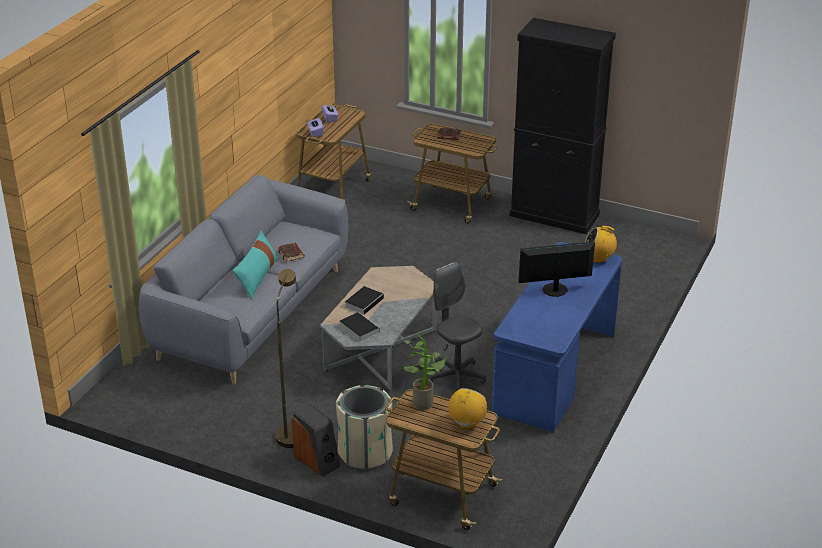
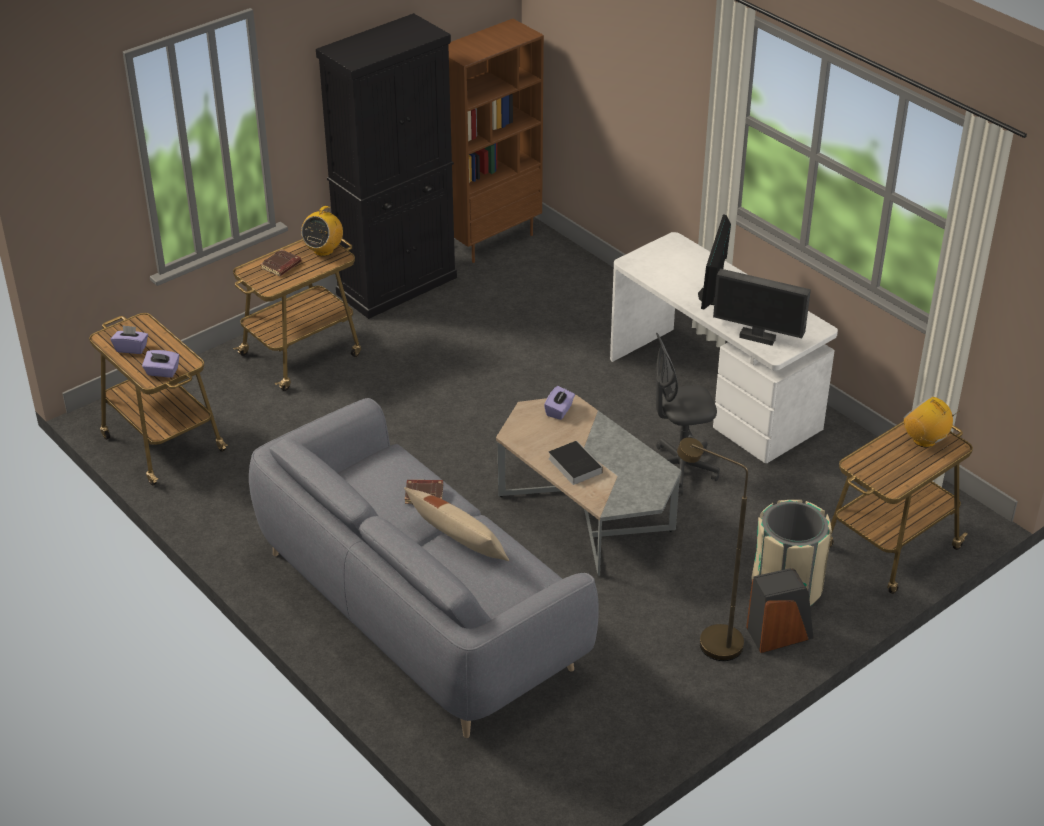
camera: 65 degrees left, 5 degrees up
turquoise pillow [233,230,279,299] -> beige pillow [404,487,509,561]
book [339,312,380,342] -> none
potted plant [400,335,447,410] -> none
blue desk [492,242,622,432] -> white desk [610,232,838,463]
radio [584,226,618,263] -> radio moved to [301,204,343,256]
none -> brown bookcase [448,19,544,263]
none -> purple tissue box [544,386,575,420]
none -> monitor [713,268,811,346]

